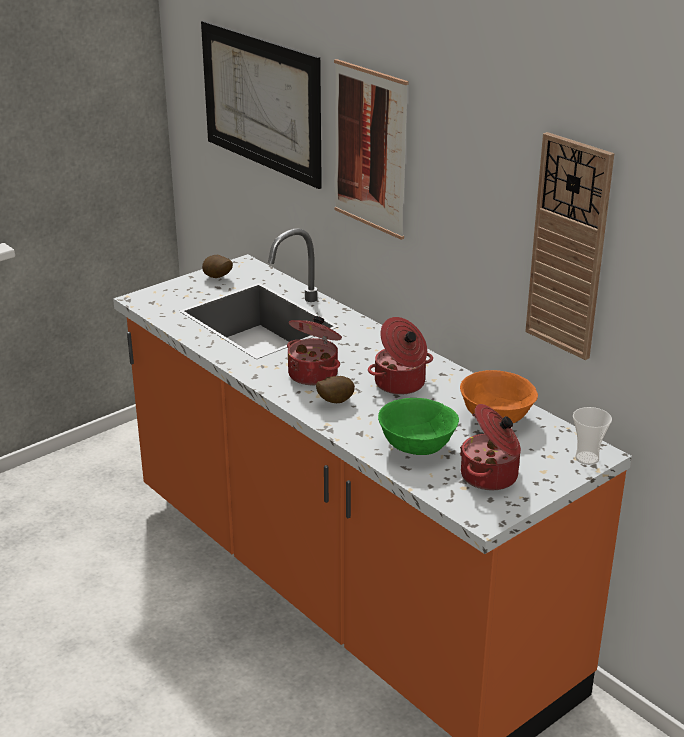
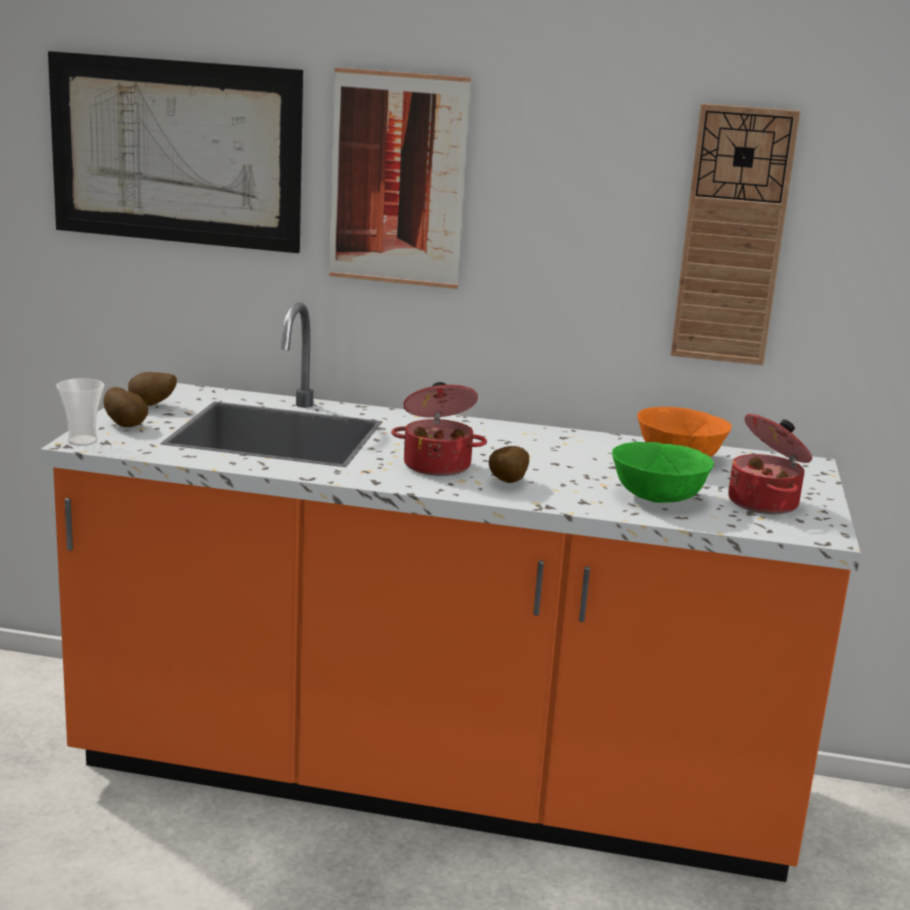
camera: 40 degrees left, 10 degrees down
cooking pot [368,317,433,395] -> none
cup [573,407,612,465] -> cup moved to [56,378,104,446]
none -> potato [103,387,148,427]

